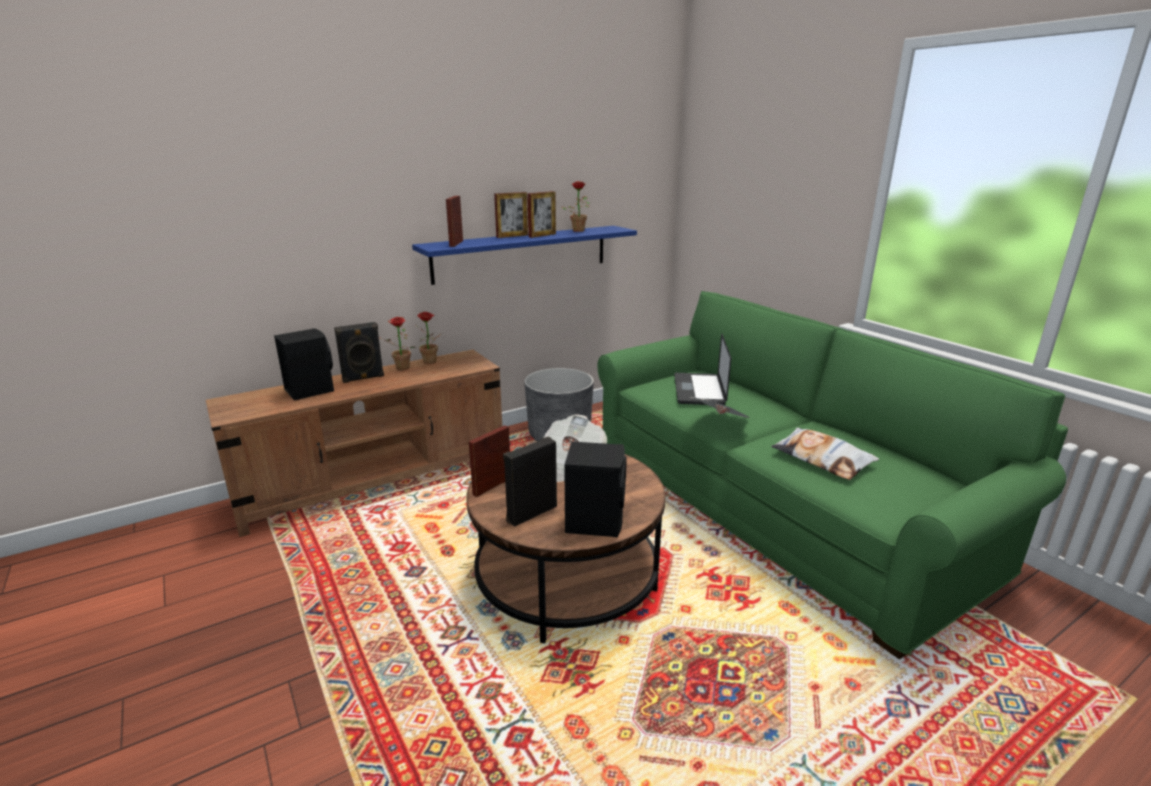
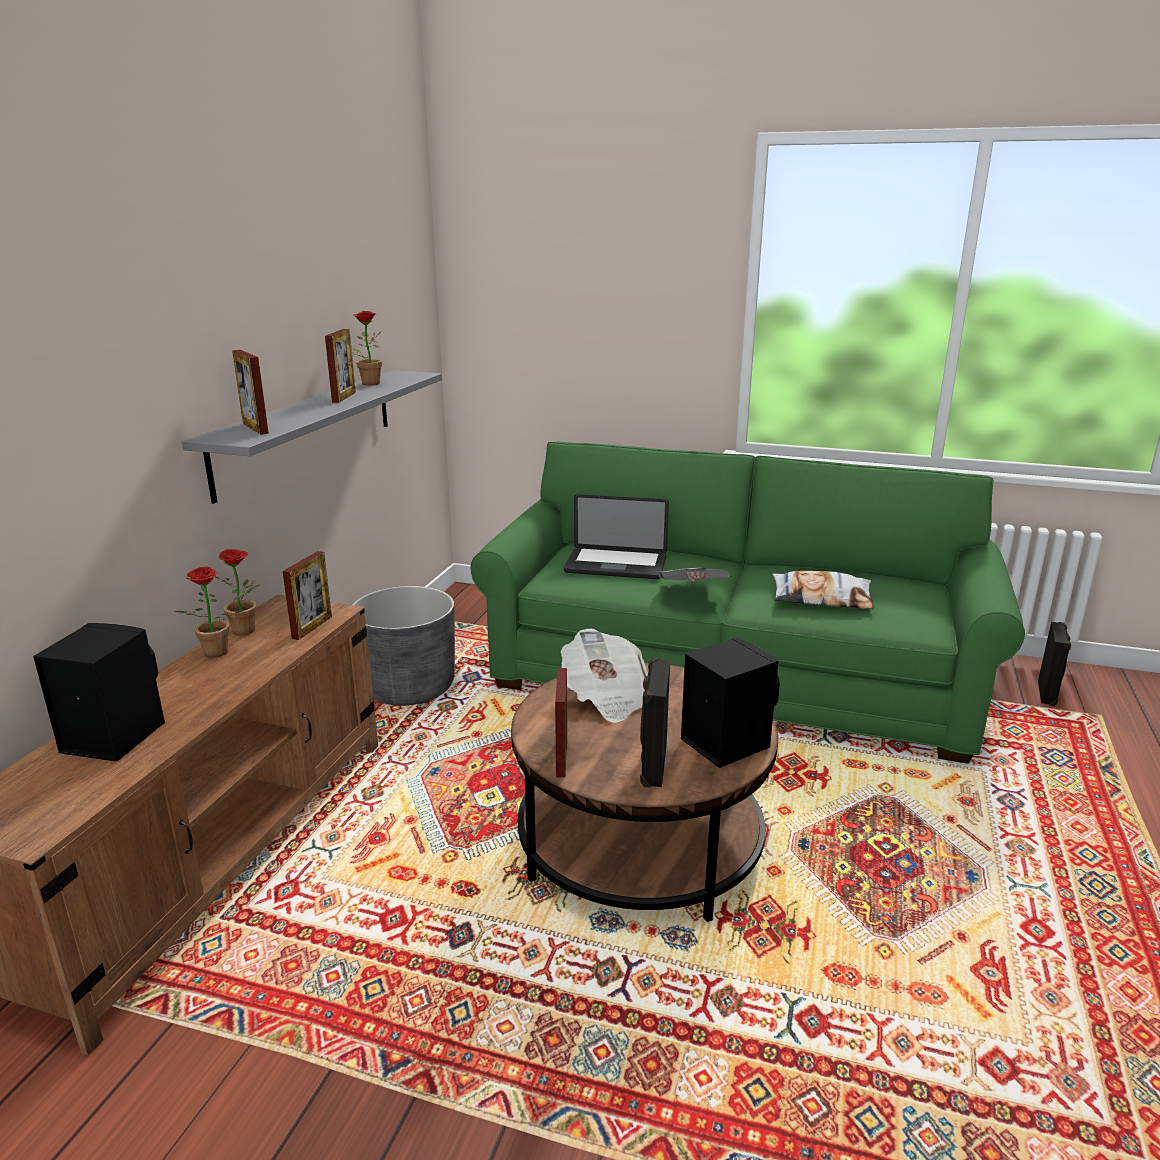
camera: 40 degrees left, 0 degrees up
black speaker [334,322,384,383] -> black speaker moved to [1038,622,1071,706]
blue shelf [412,226,637,285] -> grey shelf [182,370,442,504]
picture frame [494,192,528,238] -> picture frame moved to [282,551,332,640]
laptop [674,333,731,405] -> laptop turned 45 degrees counterclockwise [564,494,669,579]

